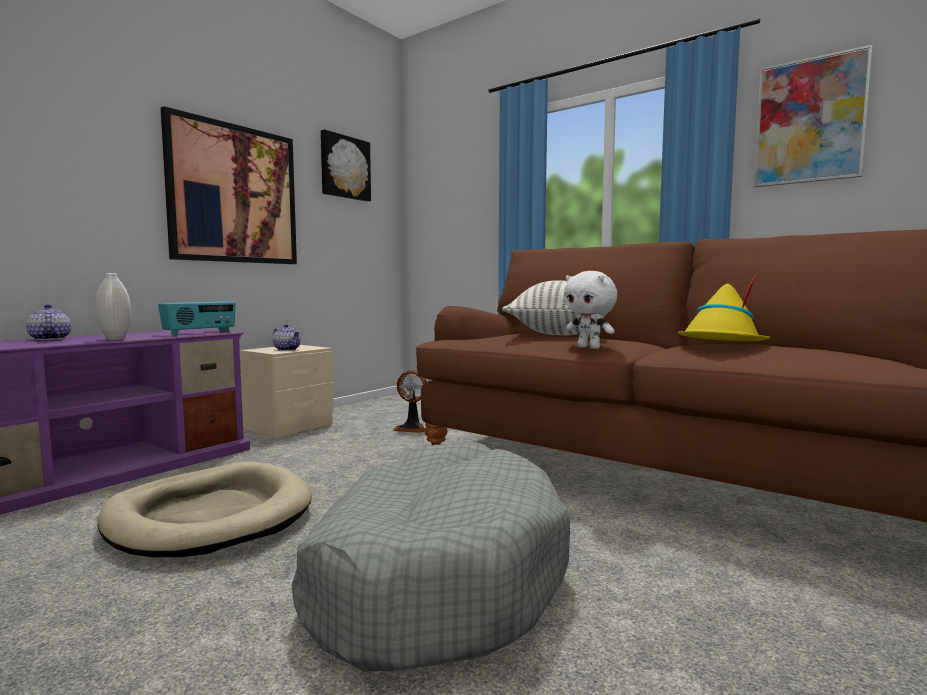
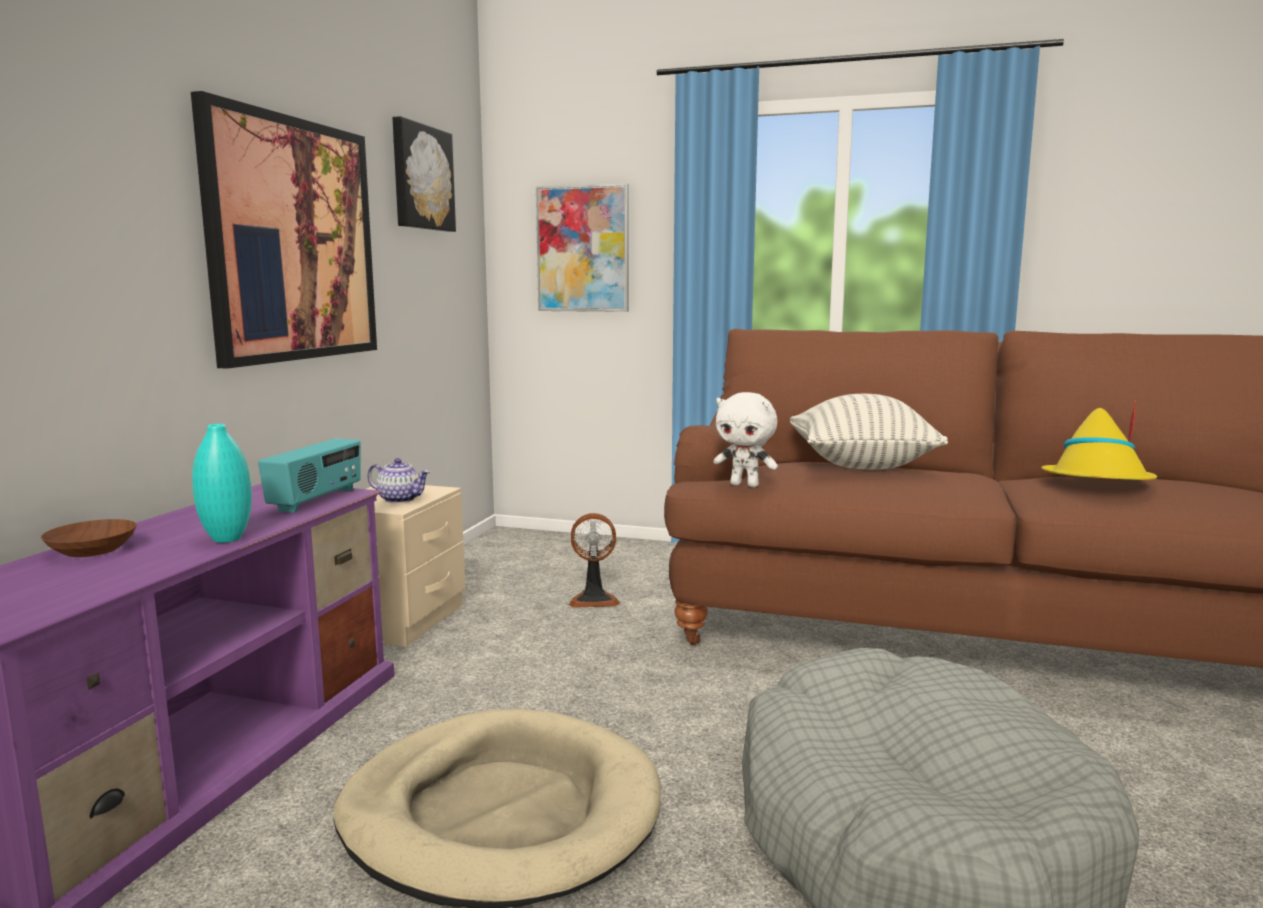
camera: 20 degrees left, 5 degrees up
teapot [26,304,71,340] -> brown bowl [41,519,137,557]
white vase [96,273,131,340] -> turquoise vase [192,424,252,543]
white plush toy [564,271,617,349] -> white plush toy moved to [713,392,778,487]
picture [754,44,873,187] -> picture moved to [536,183,629,312]

